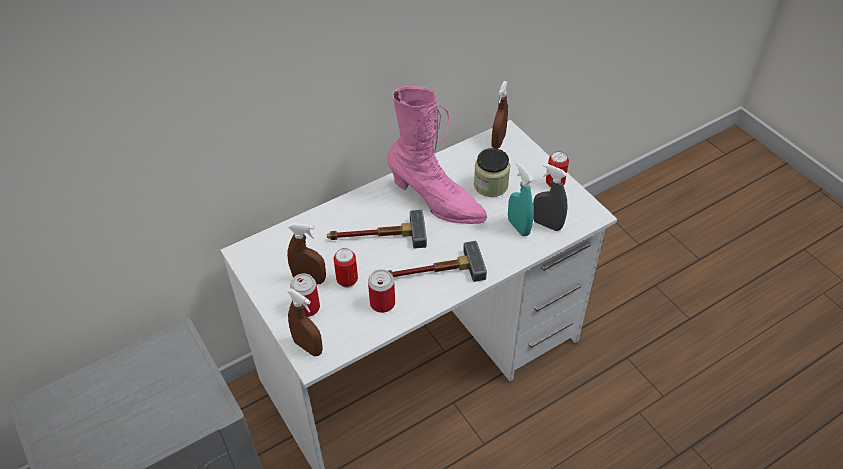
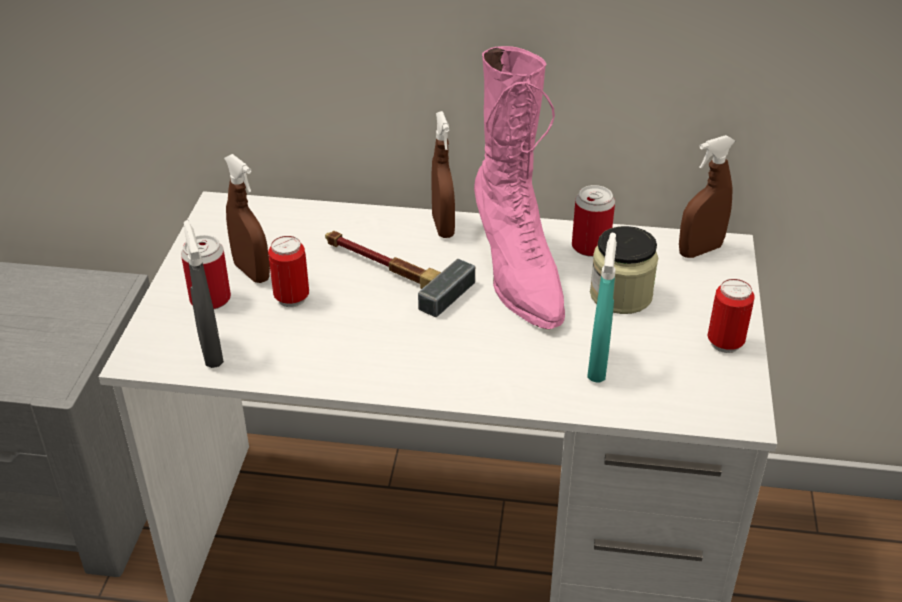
camera: 40 degrees right, 10 degrees down
brown spray bottle [287,288,323,357] -> brown spray bottle moved to [432,111,455,238]
can [368,269,395,313] -> can moved to [572,185,615,257]
hammer [389,241,487,282] -> none
grey spray bottle [533,163,568,231] -> grey spray bottle moved to [184,220,224,368]

